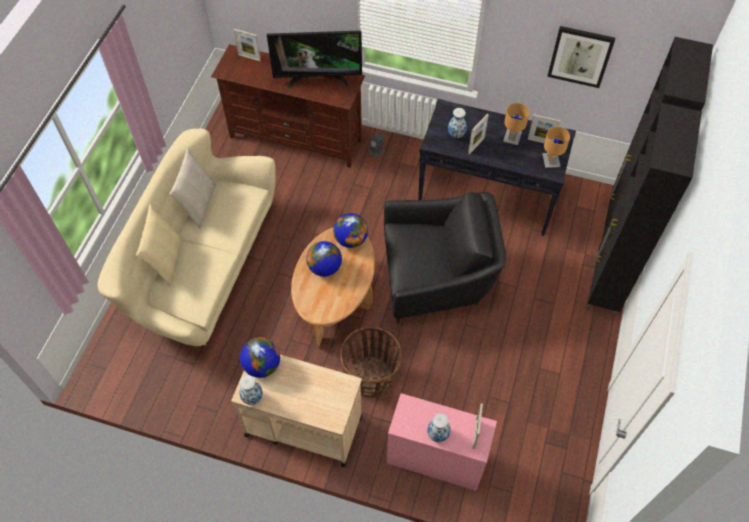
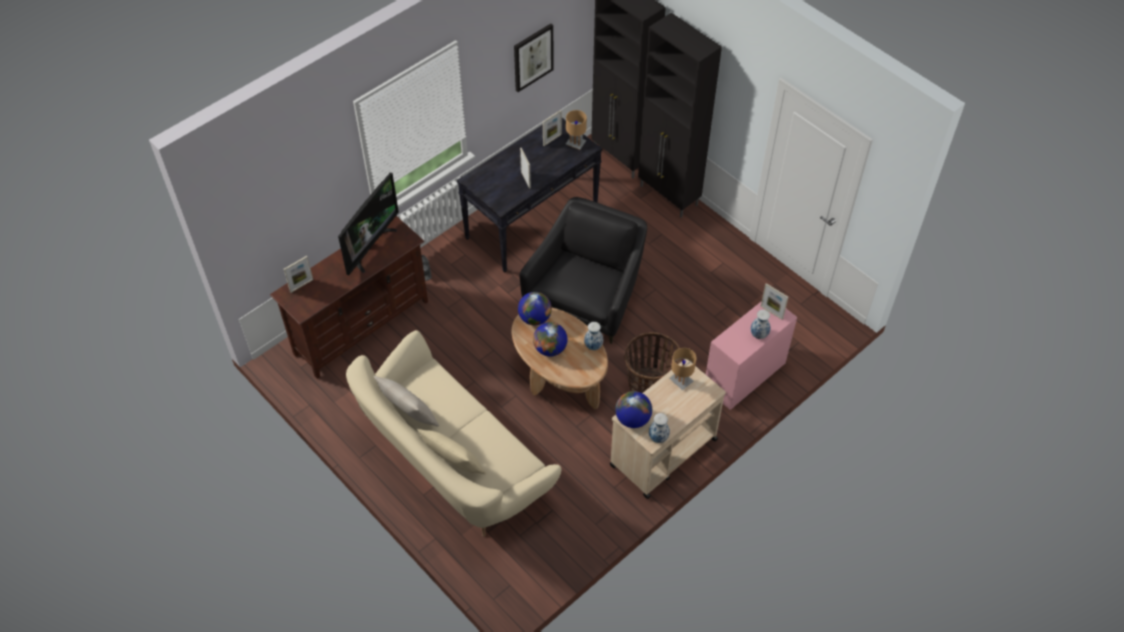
camera: 60 degrees left, 5 degrees down
vase [448,108,467,138] -> vase moved to [584,322,603,350]
brown table lamp [503,103,529,145] -> brown table lamp moved to [669,348,697,390]

